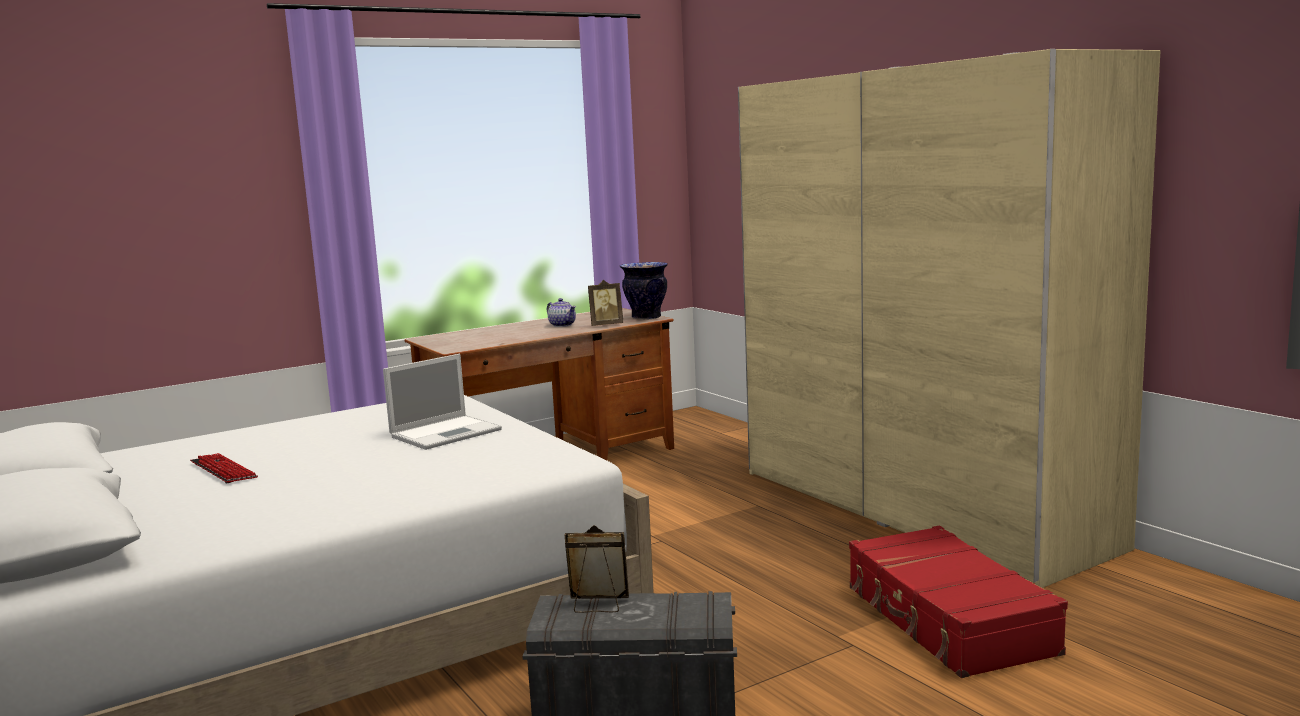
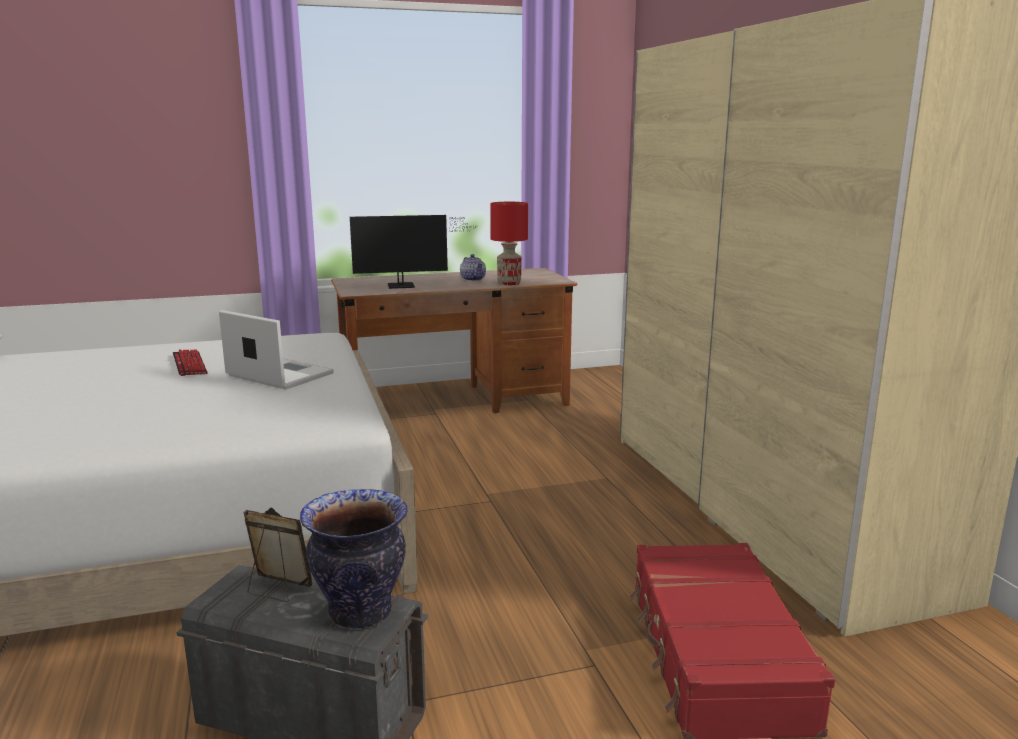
camera: 15 degrees right, 5 degrees up
keyboard [191,453,258,484] -> keyboard moved to [173,349,208,376]
laptop [383,354,502,450] -> laptop turned 120 degrees counterclockwise [219,310,334,390]
picture frame [588,280,623,326] -> red table lamp [490,202,528,285]
vase [619,262,668,320] -> vase moved to [300,489,408,629]
none -> monitor [350,215,474,289]

